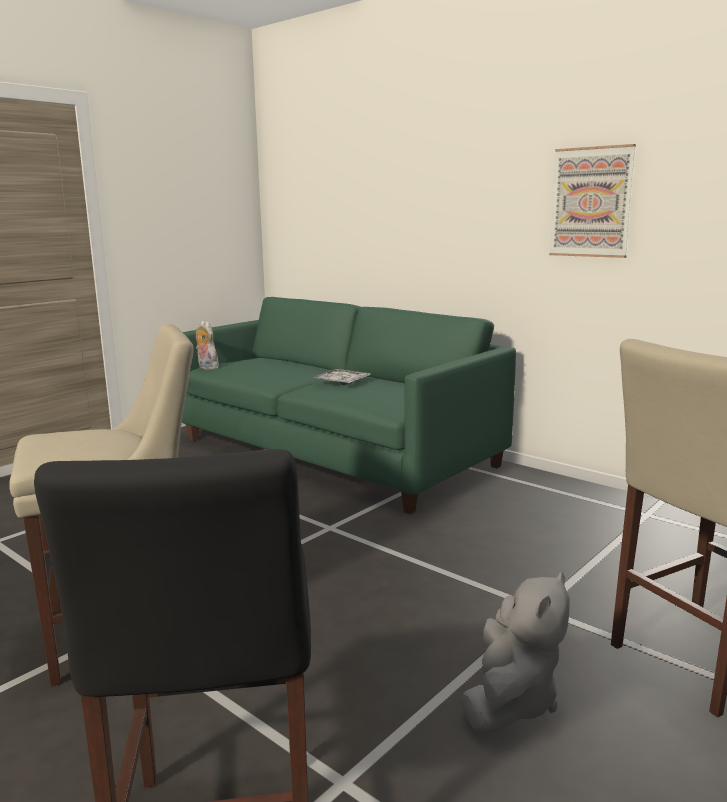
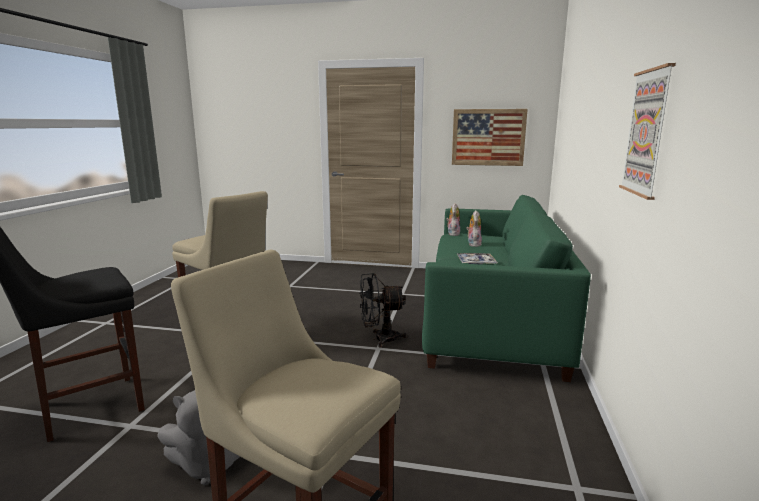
camera: 60 degrees right, 0 degrees up
none -> black fan [359,273,407,348]
none -> picture [452,109,528,166]
none -> plush toy [466,210,482,247]

